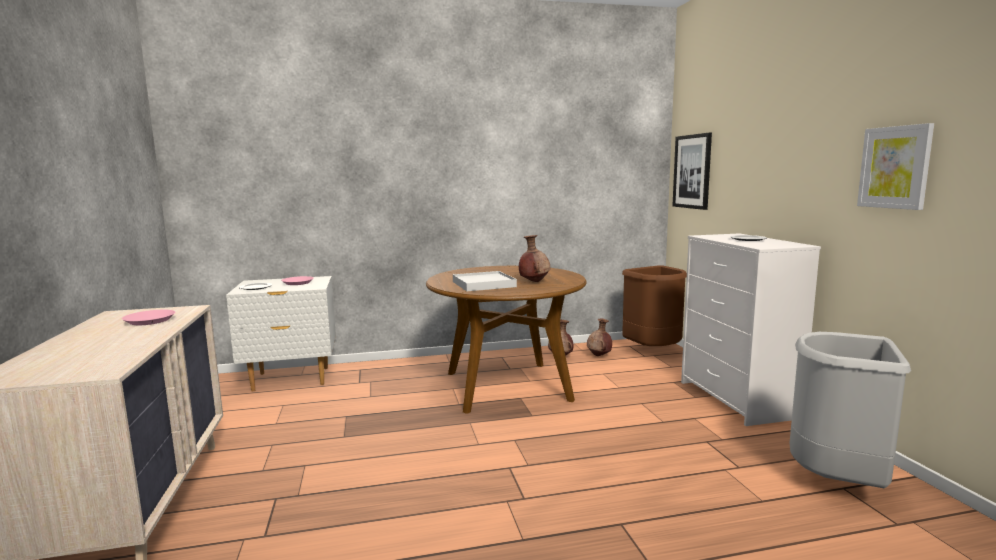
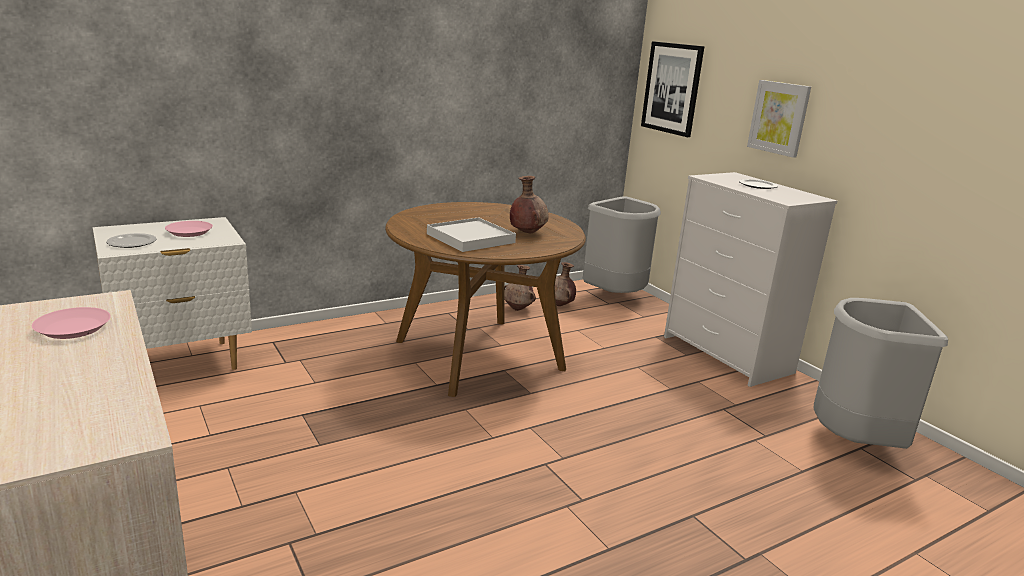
camera: 20 degrees left, 10 degrees up
brown trash can [622,266,687,346] -> grey trash can [583,197,661,293]
picture [857,123,934,210] -> picture moved to [747,80,811,158]

